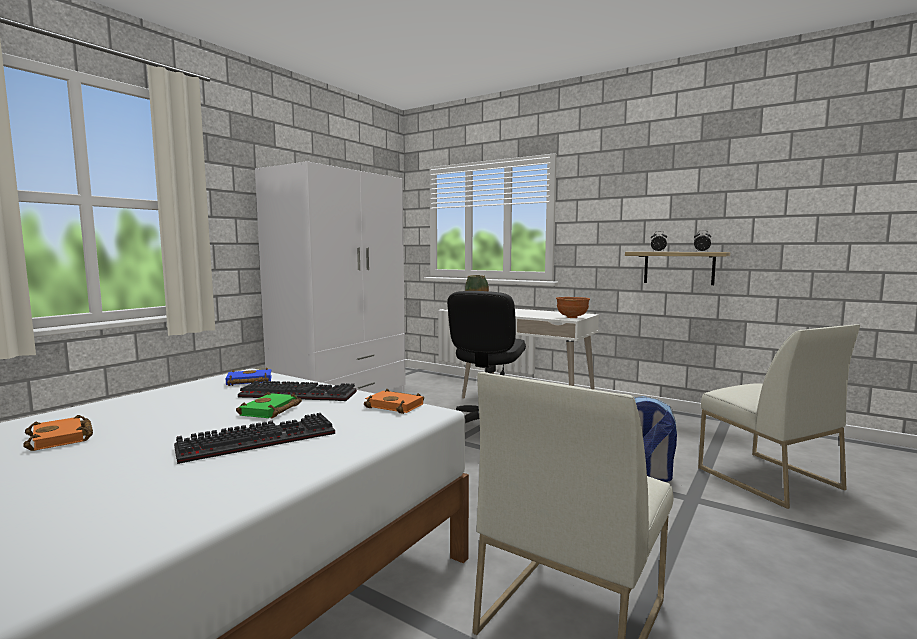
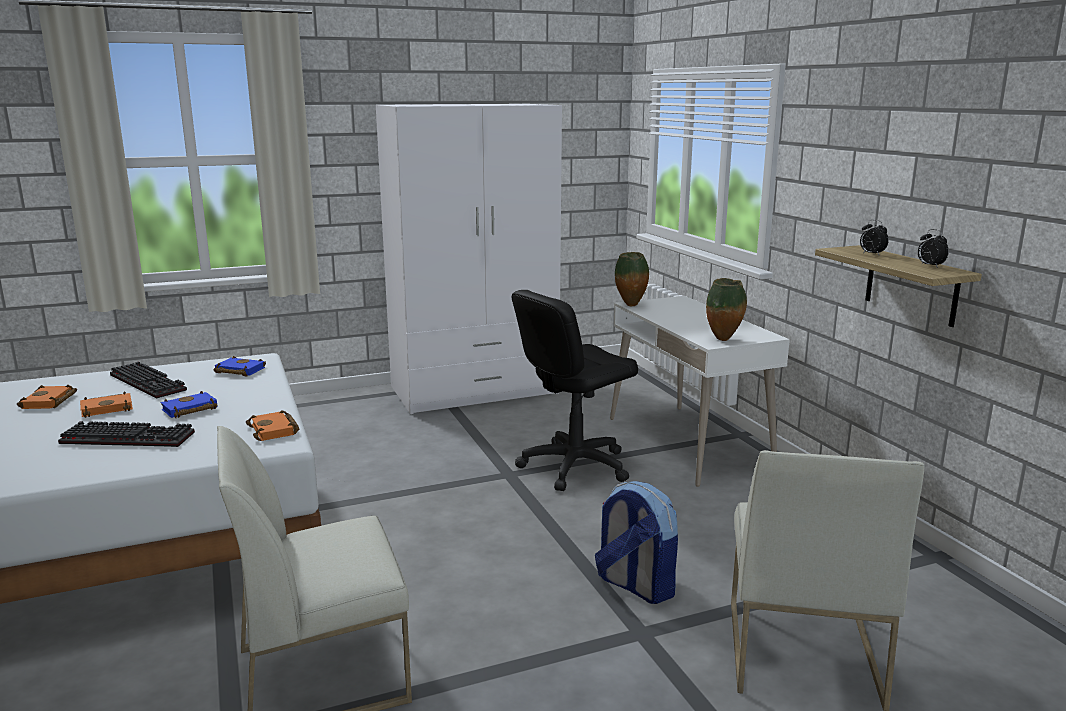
camera: 35 degrees right, 10 degrees up
green book [236,392,302,419] -> blue book [161,391,218,418]
keyboard [238,381,357,401] -> keyboard moved to [110,361,187,399]
brown bowl [556,297,590,318] -> vase [706,278,747,341]
none -> orange book [80,392,133,418]

